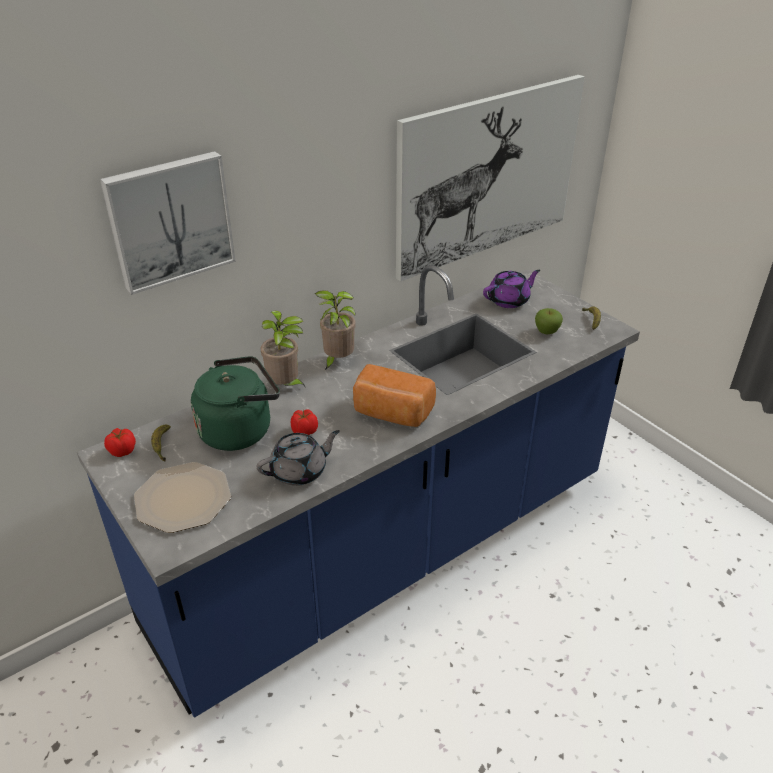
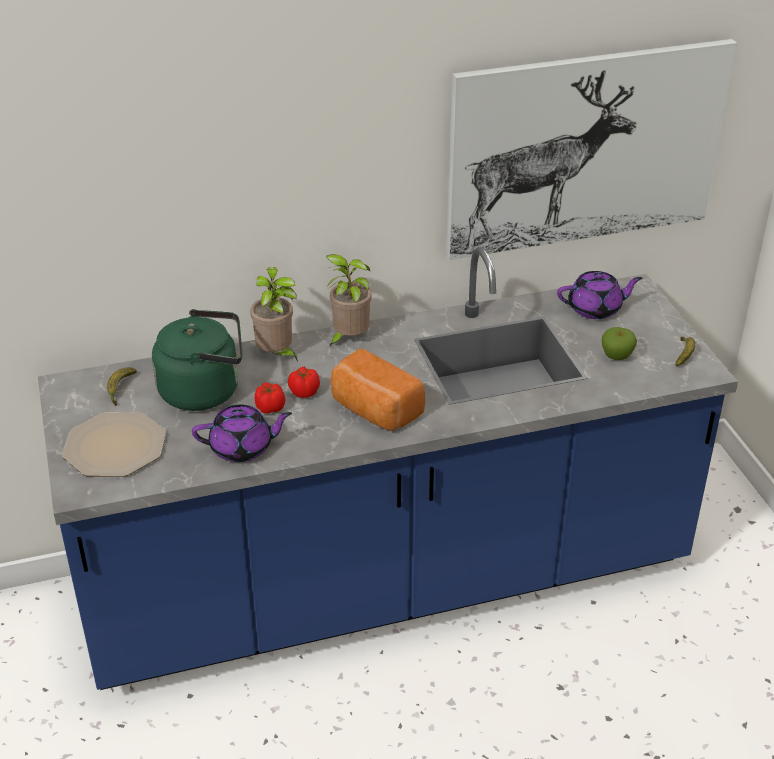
camera: 20 degrees right, 0 degrees up
picture [100,151,236,295] -> none
tomato [104,428,136,457] -> tomato moved to [288,367,320,398]
grey teapot [257,430,340,486] -> purple teapot [192,404,292,462]

